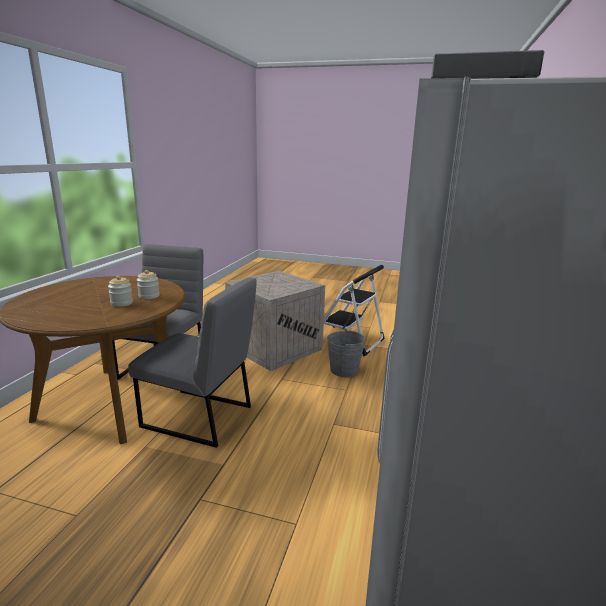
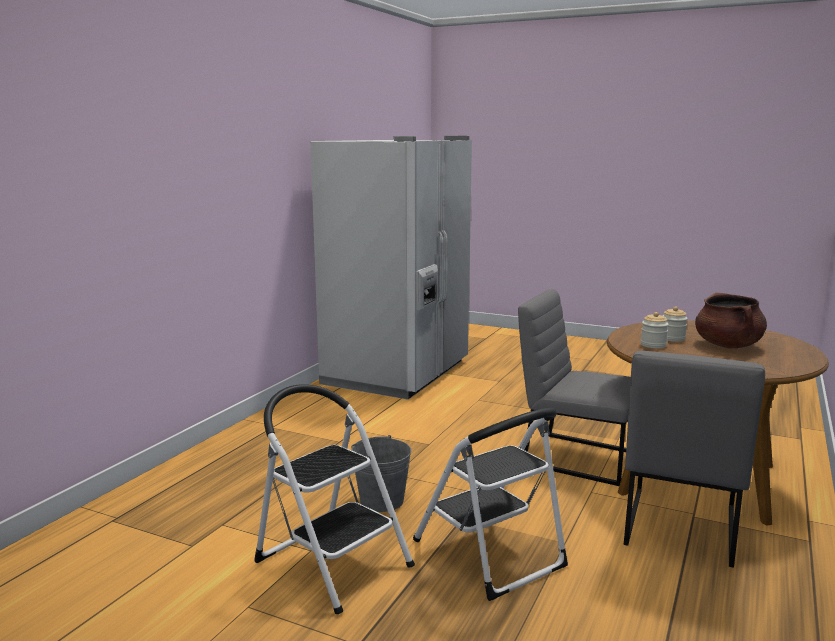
camera: 170 degrees left, 5 degrees down
crate [225,271,325,371] -> step ladder [413,407,568,601]
none -> brown cooking pot [695,293,767,349]

